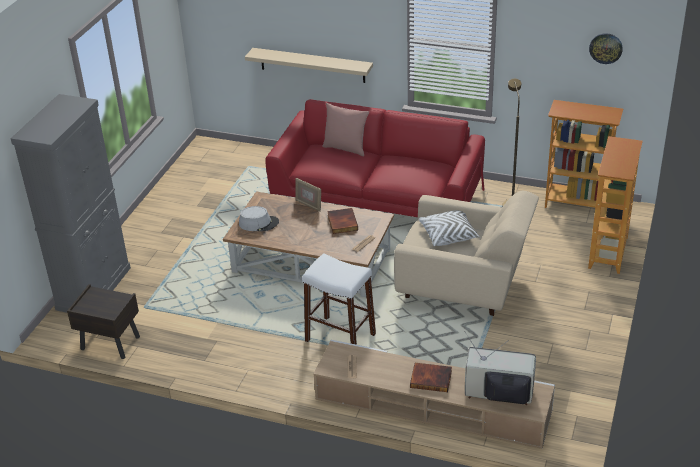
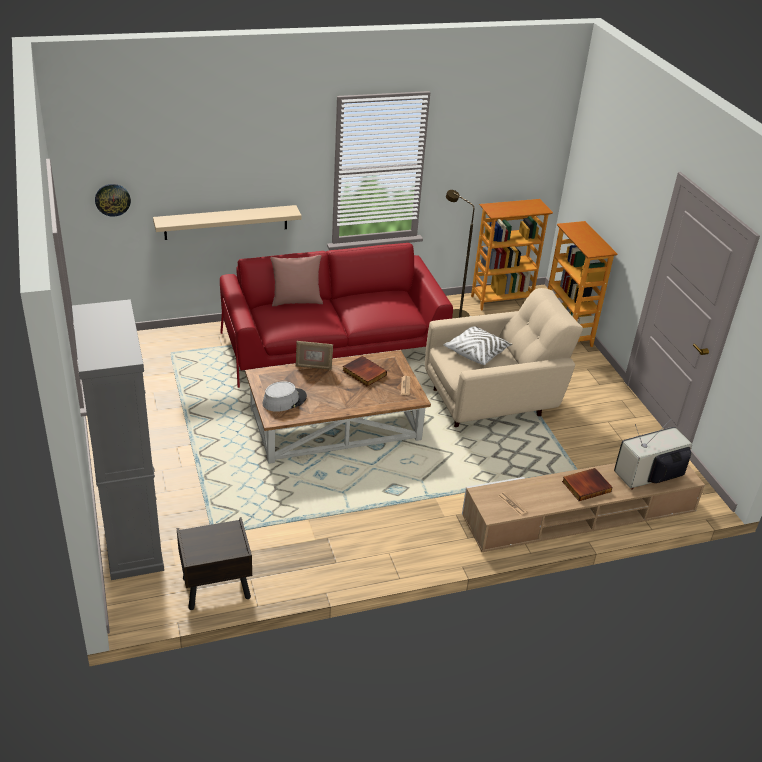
camera: 40 degrees left, 0 degrees up
white stool [302,253,376,345] -> none
wall clock [589,33,623,64] -> wall clock moved to [95,184,131,217]

